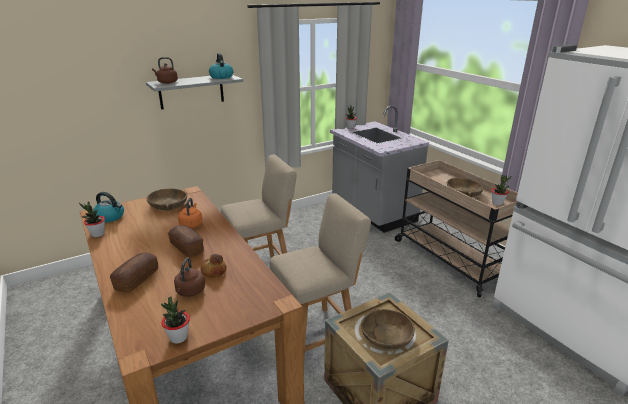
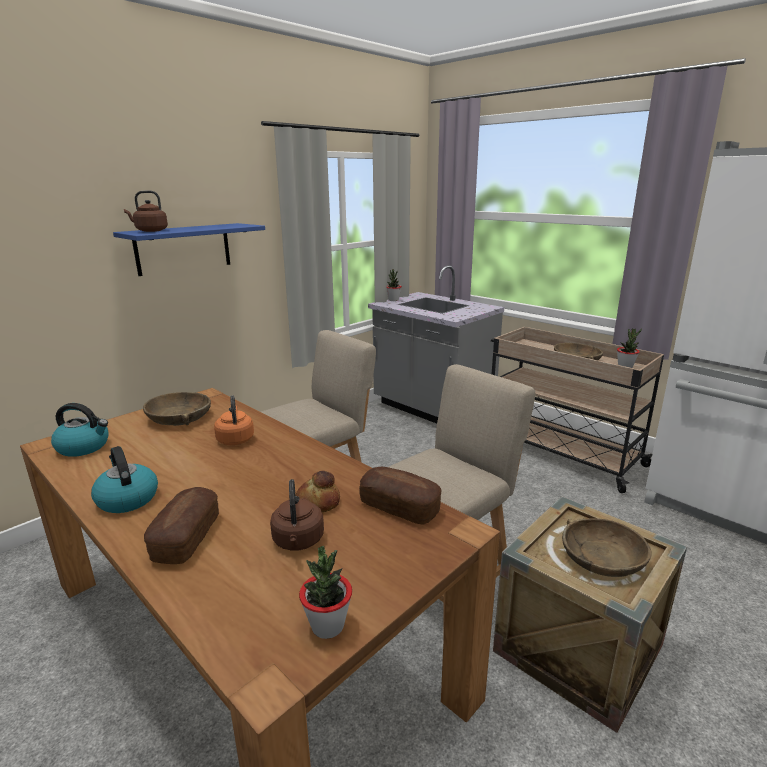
camera: 15 degrees left, 5 degrees down
potted plant [79,202,105,237] -> none
grey shelf [146,75,243,110] -> blue shelf [113,223,265,276]
bread [168,225,204,257] -> bread moved to [359,467,441,525]
kettle [209,53,233,79] -> kettle moved to [91,446,158,513]

